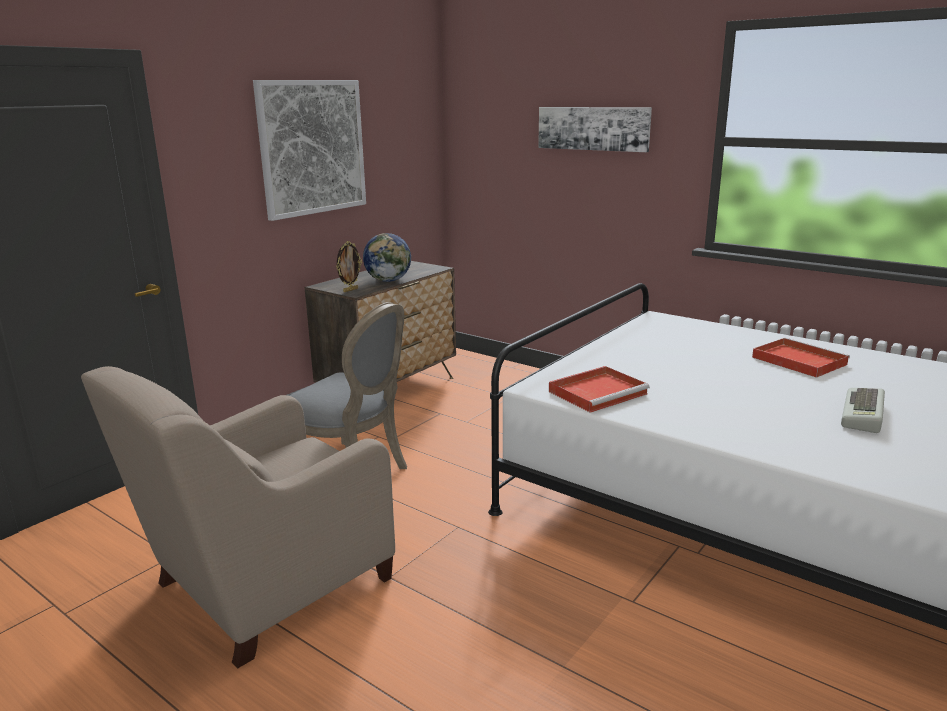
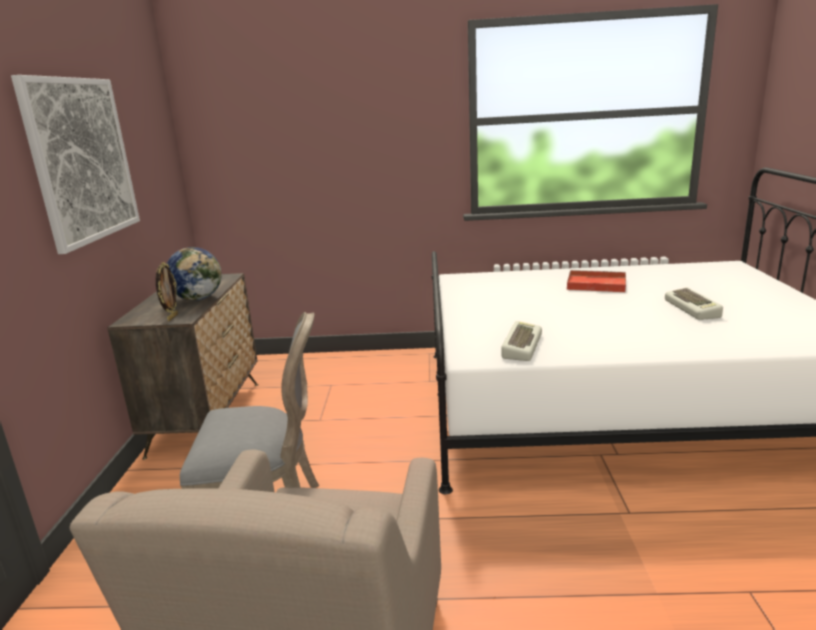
camera: 35 degrees left, 0 degrees up
picture [538,107,652,152] -> none
red tray [549,366,650,413] -> keyboard [501,321,542,361]

